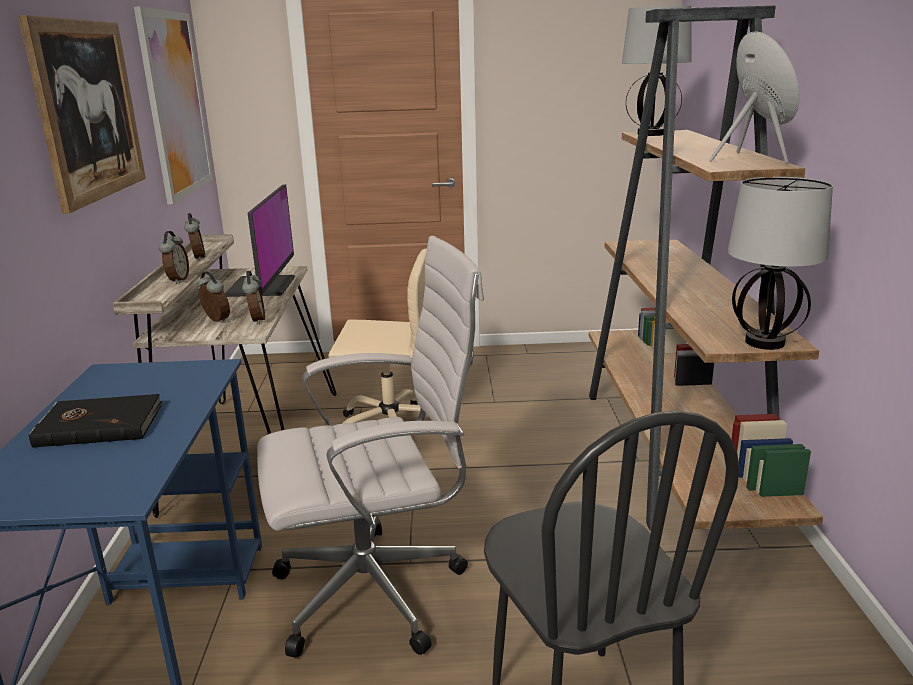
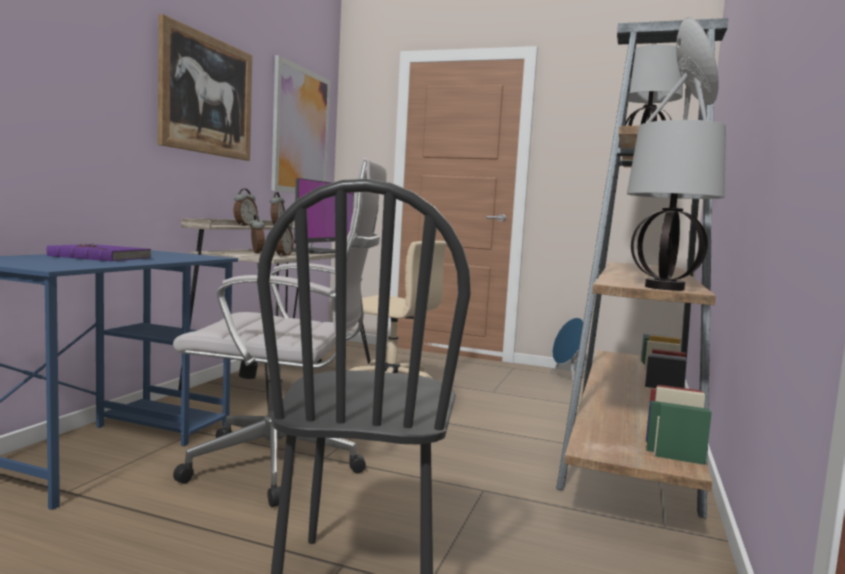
camera: 20 degrees right, 15 degrees down
black book [28,394,163,448] -> purple book [46,243,153,261]
none -> blue speaker [552,318,586,384]

